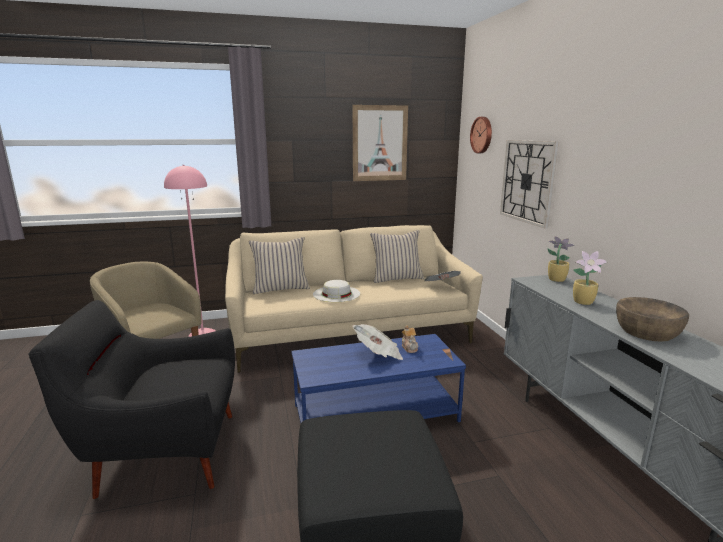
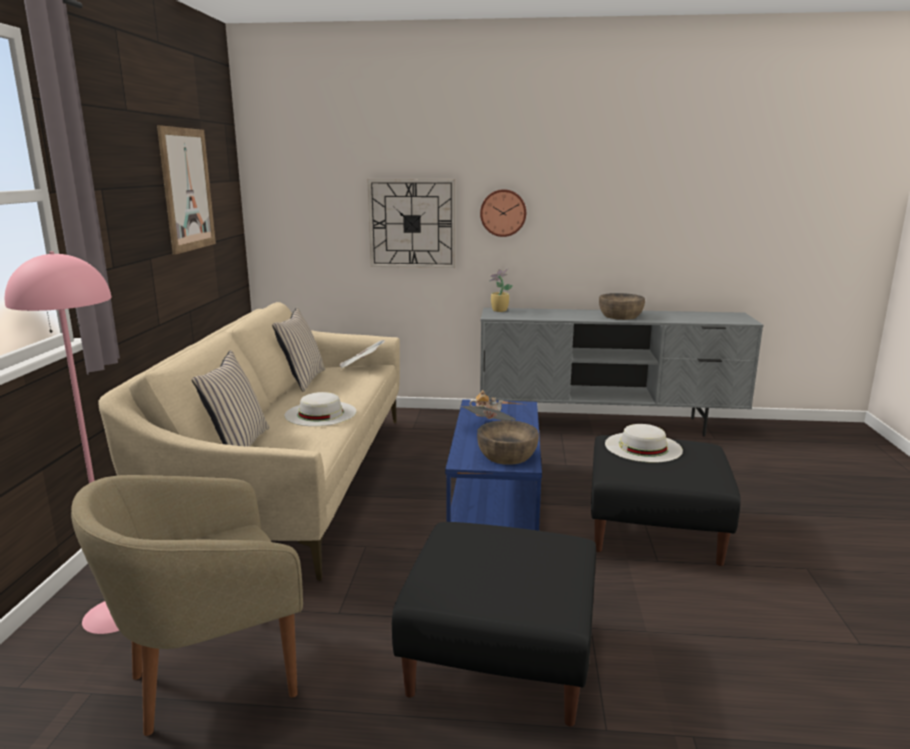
camera: 70 degrees left, 0 degrees up
black armchair [28,300,235,499] -> black ottoman [392,522,596,726]
wall clock [470,117,492,153] -> wall clock moved to [480,189,526,237]
potted plant [573,251,607,305] -> none
none -> brown bowl [477,420,539,465]
none -> white hat [605,424,683,463]

